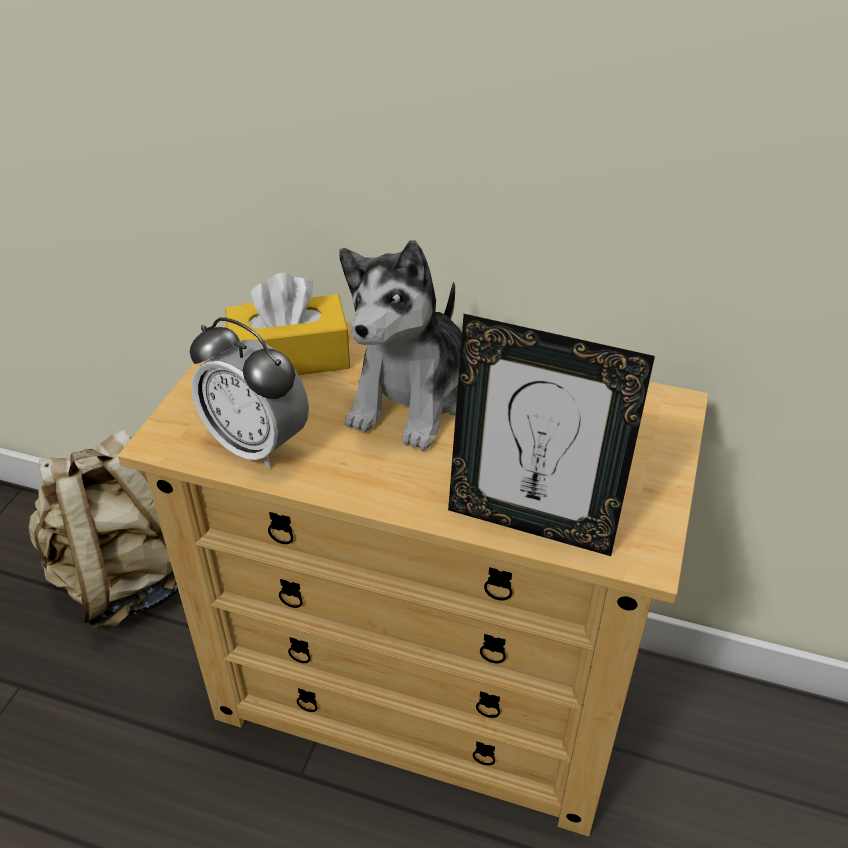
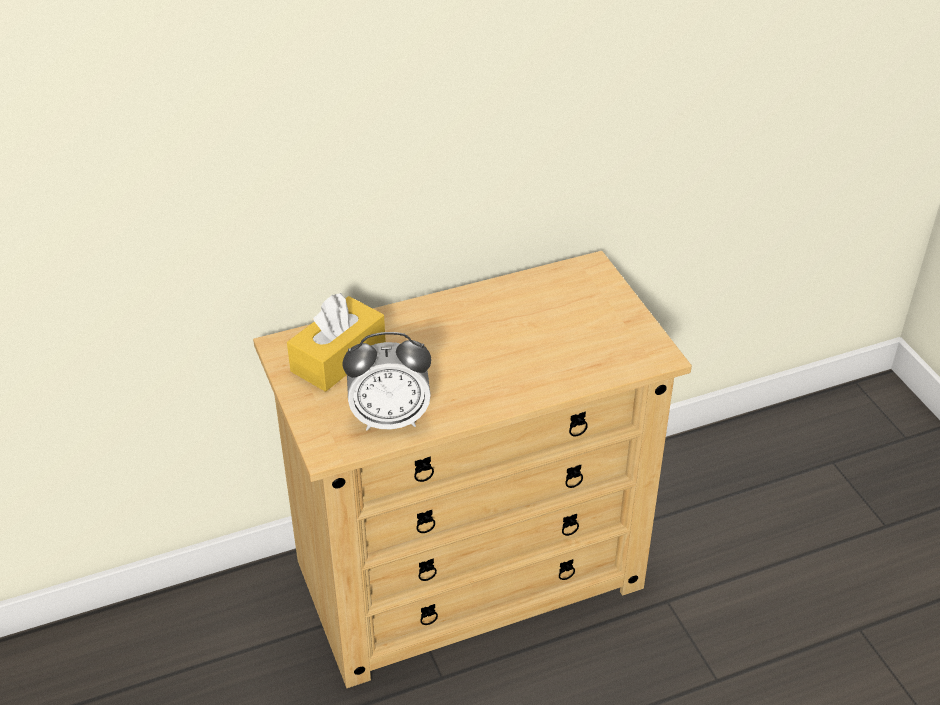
camera: 40 degrees left, 0 degrees up
beige backpack [28,428,179,628] -> none
plush toy [340,240,462,451] -> none
picture frame [448,314,655,556] -> none

